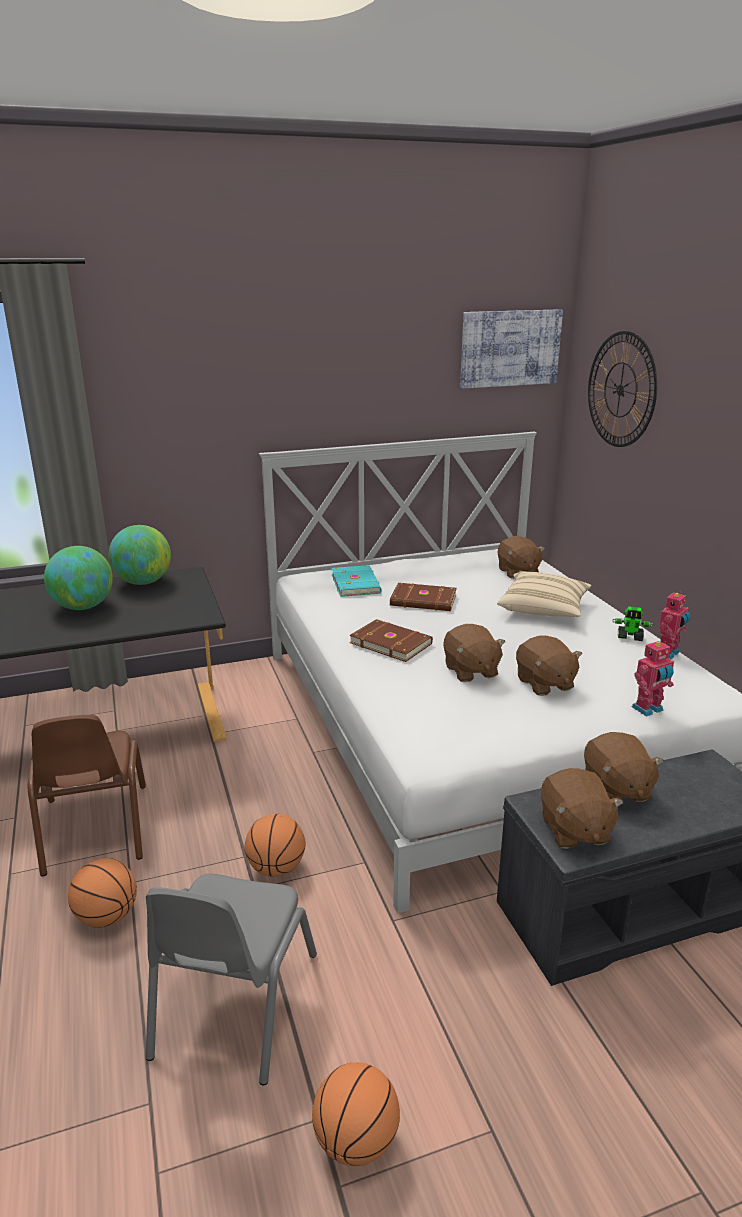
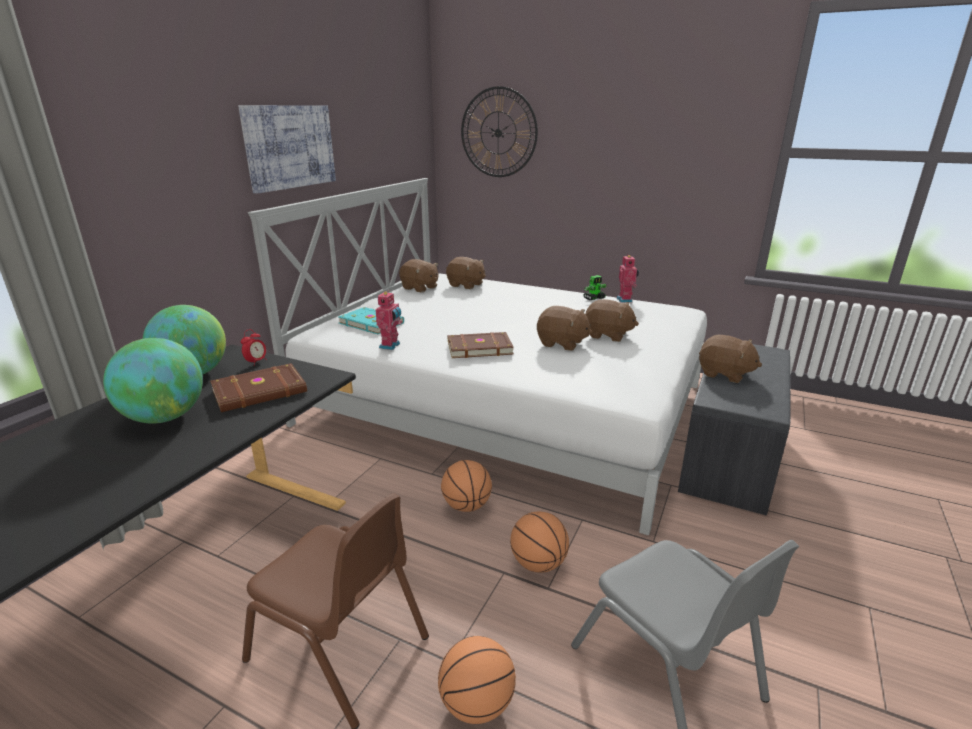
camera: 45 degrees left, 0 degrees up
basketball [312,1062,400,1166] -> basketball moved to [441,460,492,512]
brown book [390,583,457,611] -> brown book moved to [210,363,307,412]
picture [460,309,563,389] -> picture moved to [238,105,336,194]
beige pillow [497,572,591,617] -> none
brown plush toy [541,768,624,849] -> brown plush toy moved to [399,259,438,293]
toy robot [632,641,674,717] -> toy robot moved to [376,290,402,350]
none -> alarm clock [240,329,267,366]

